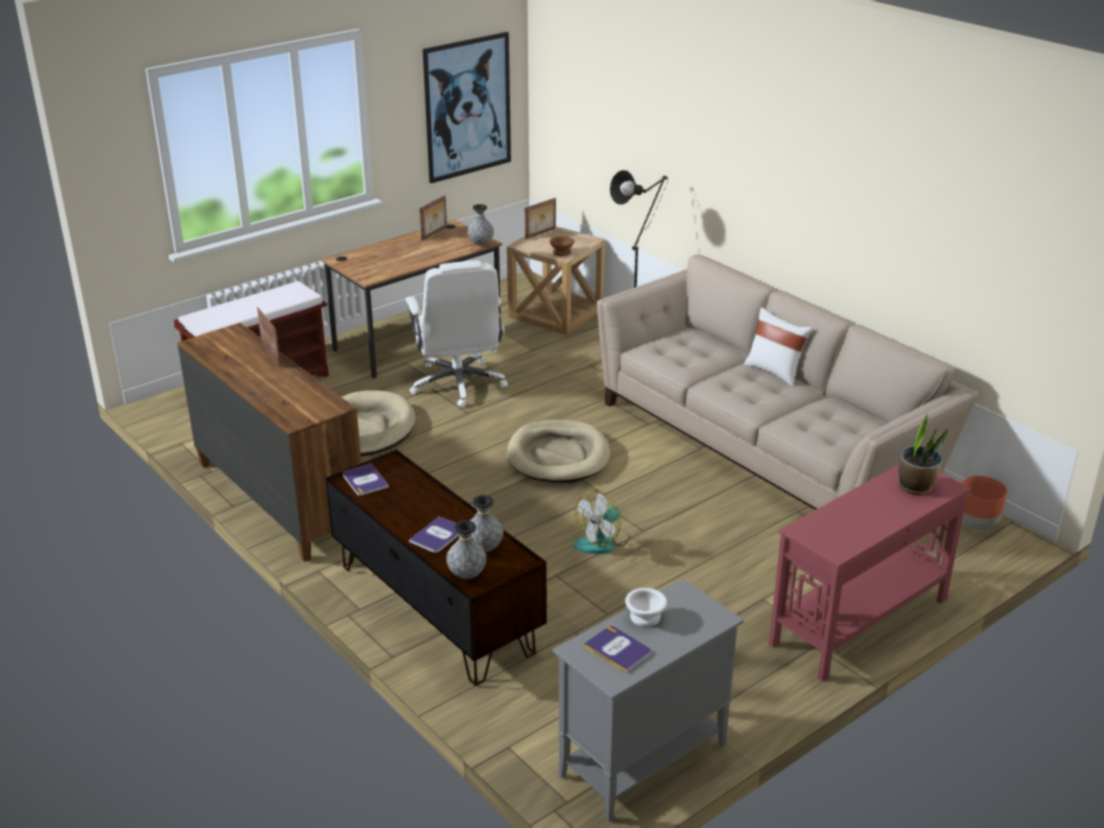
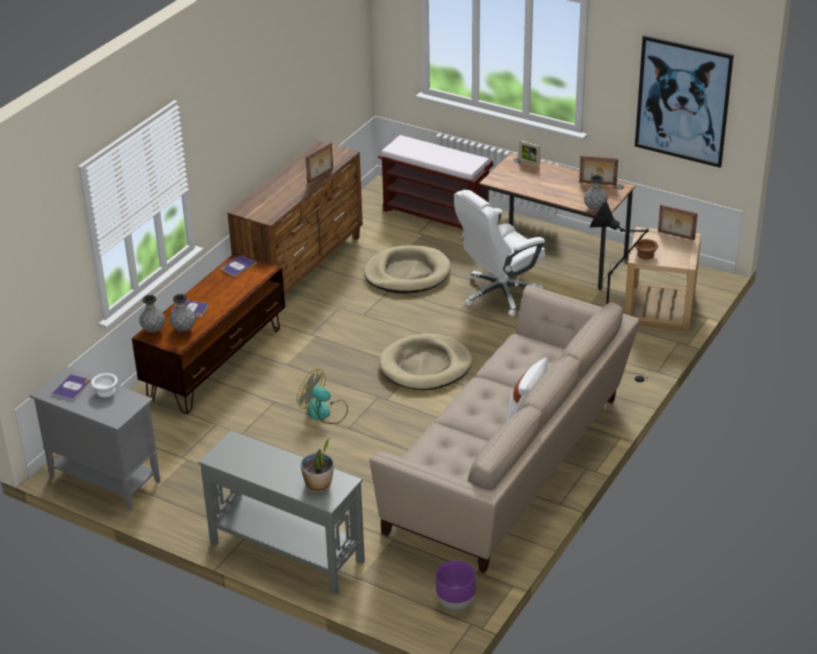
camera: 70 degrees right, 5 degrees up
red console table [769,465,971,681] -> grey console table [198,430,365,595]
brown planter [962,476,1008,530] -> purple planter [436,560,476,610]
none -> picture frame [519,141,541,166]

